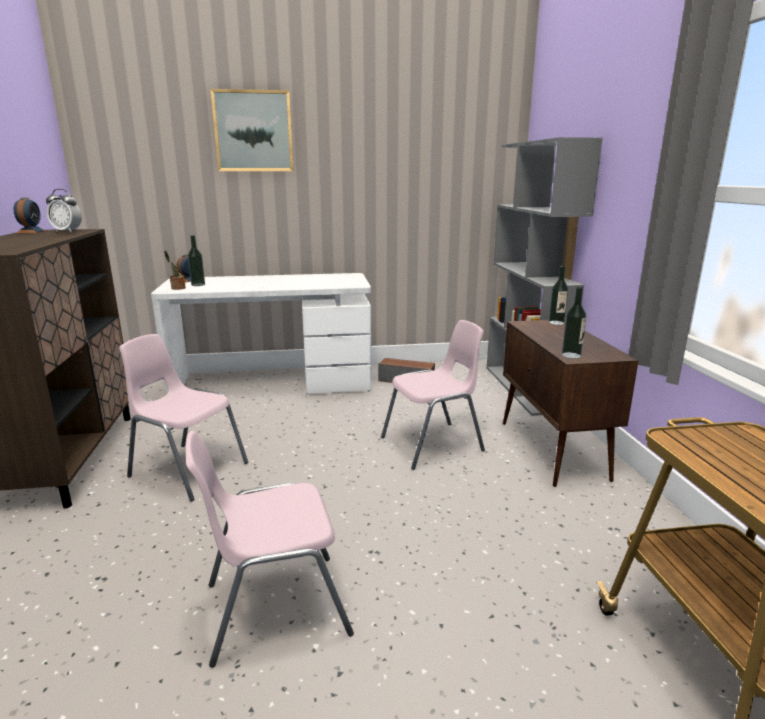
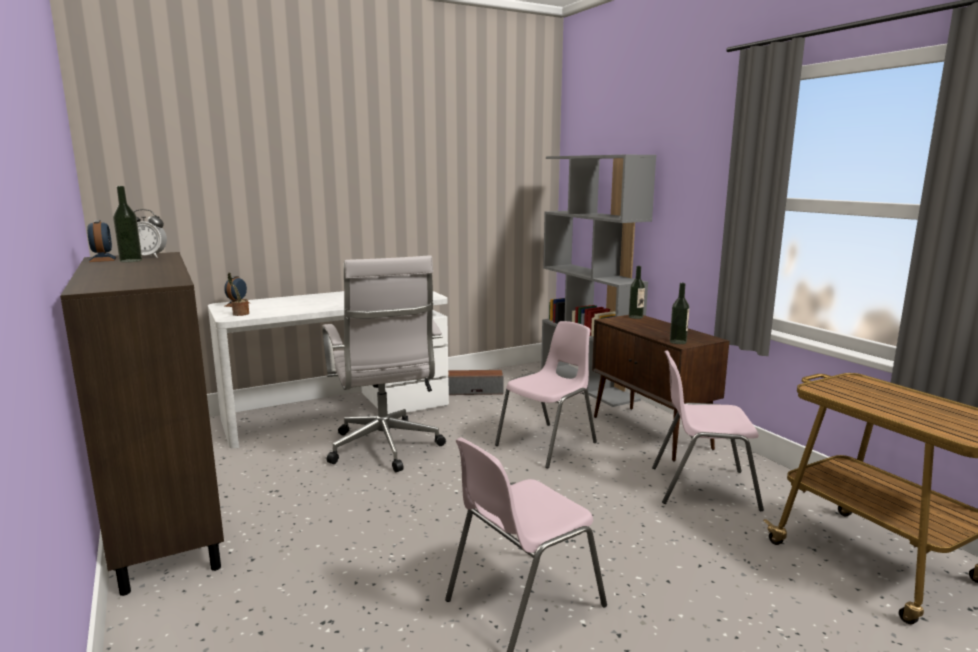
camera: 20 degrees left, 5 degrees down
pink chair [120,334,248,502] -> pink chair moved to [652,350,764,511]
bottle [188,235,205,286] -> bottle moved to [113,186,142,262]
picture [211,89,294,171] -> none
none -> white office chair [322,255,446,472]

